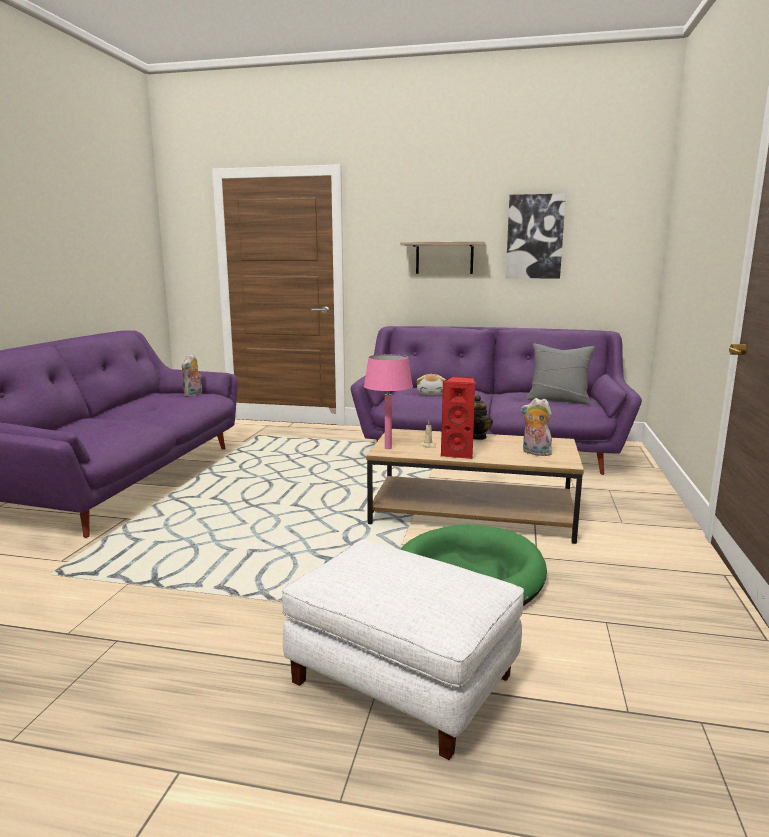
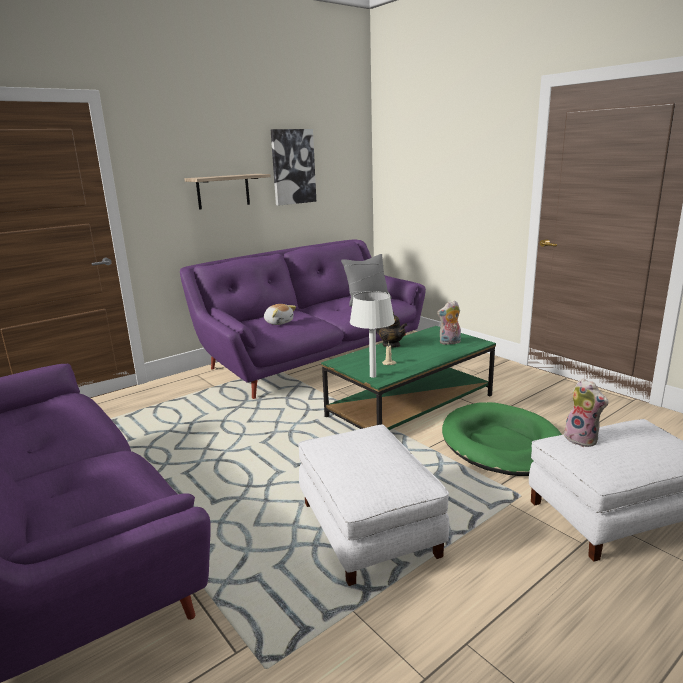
camera: 50 degrees left, 5 degrees up
plush toy [182,354,202,397] -> plush toy moved to [564,378,608,447]
pink table lamp [364,354,413,449] -> white table lamp [350,291,395,378]
brown coffee table [366,429,584,544] -> green coffee table [321,326,496,430]
red speaker [441,377,476,459] -> none
none -> white ottoman [298,425,449,586]

